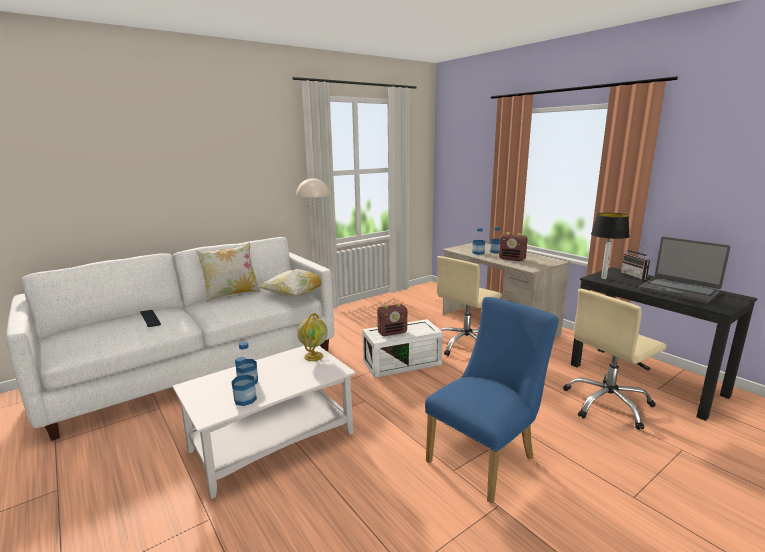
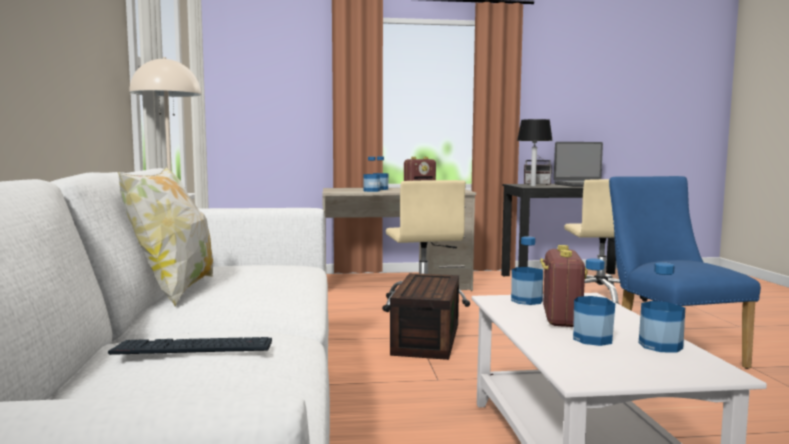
camera: 60 degrees left, 10 degrees down
pillow [257,269,322,297] -> none
globe [297,313,328,361] -> bottle [511,236,543,305]
white storage box [362,319,443,378] -> brown storage box [390,273,459,360]
radio [377,303,407,336] -> radio moved to [540,245,587,327]

